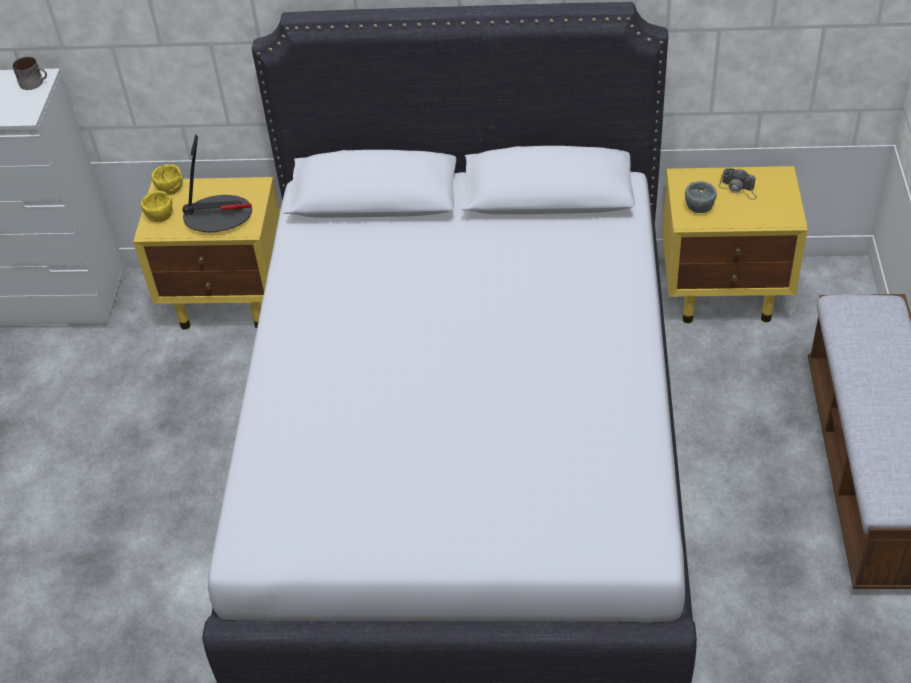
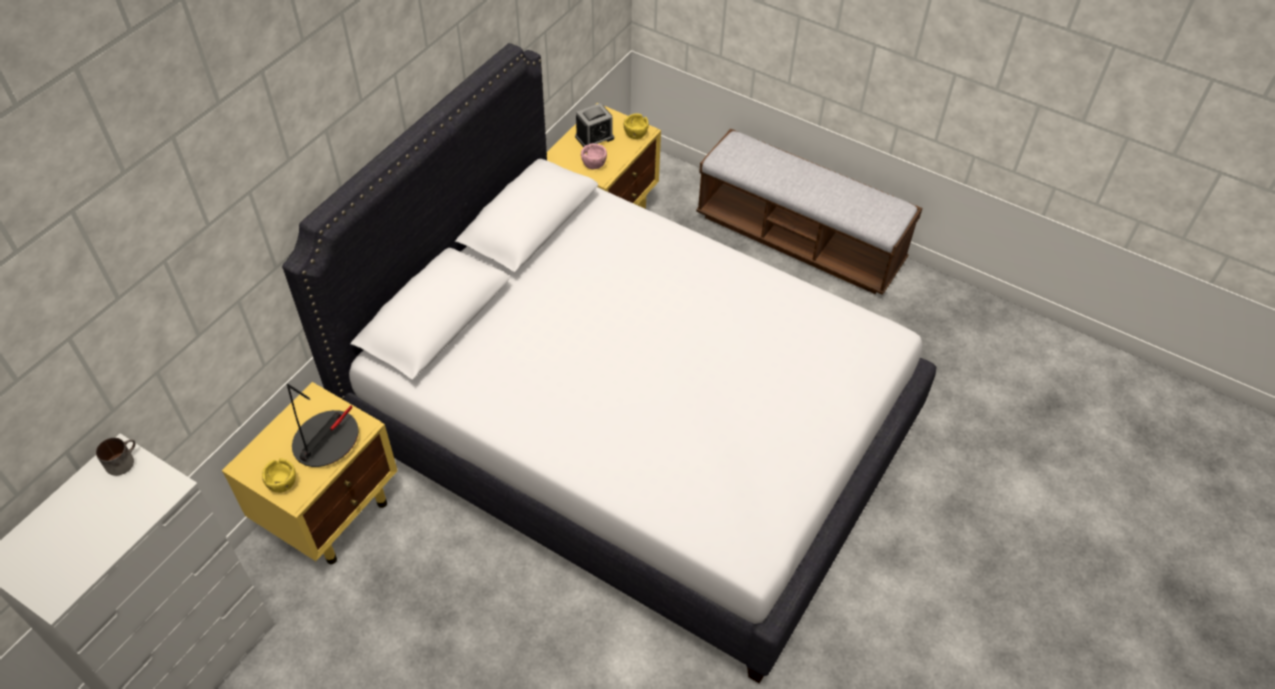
camera: 65 degrees left, 5 degrees up
yellow bowl [152,164,183,195] -> yellow bowl moved to [624,113,649,139]
grey bowl [685,181,717,213] -> pink bowl [581,143,607,169]
camera [719,168,757,200] -> alarm clock [575,103,614,147]

